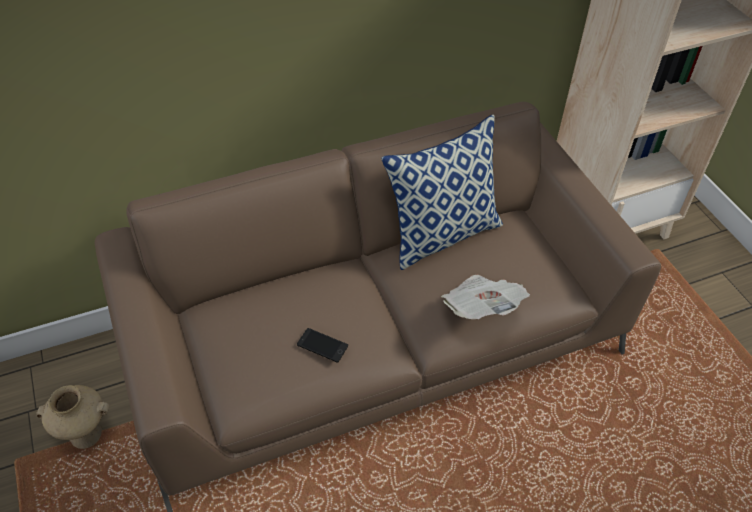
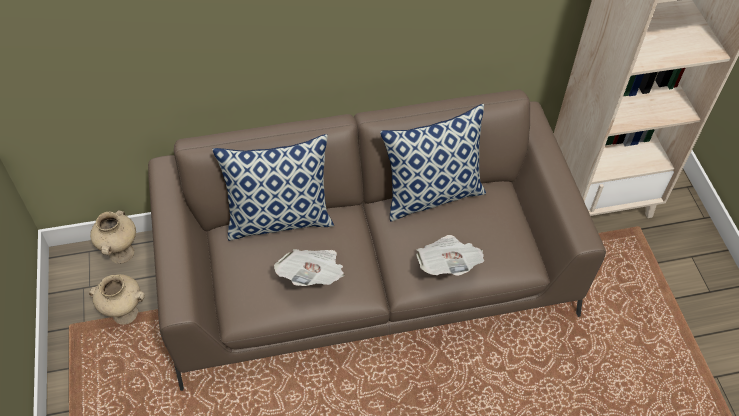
camera: 10 degrees right, 5 degrees up
phone [297,328,348,363] -> newspaper [274,249,344,286]
none -> beige vase [90,210,136,264]
none -> pillow [212,134,334,241]

